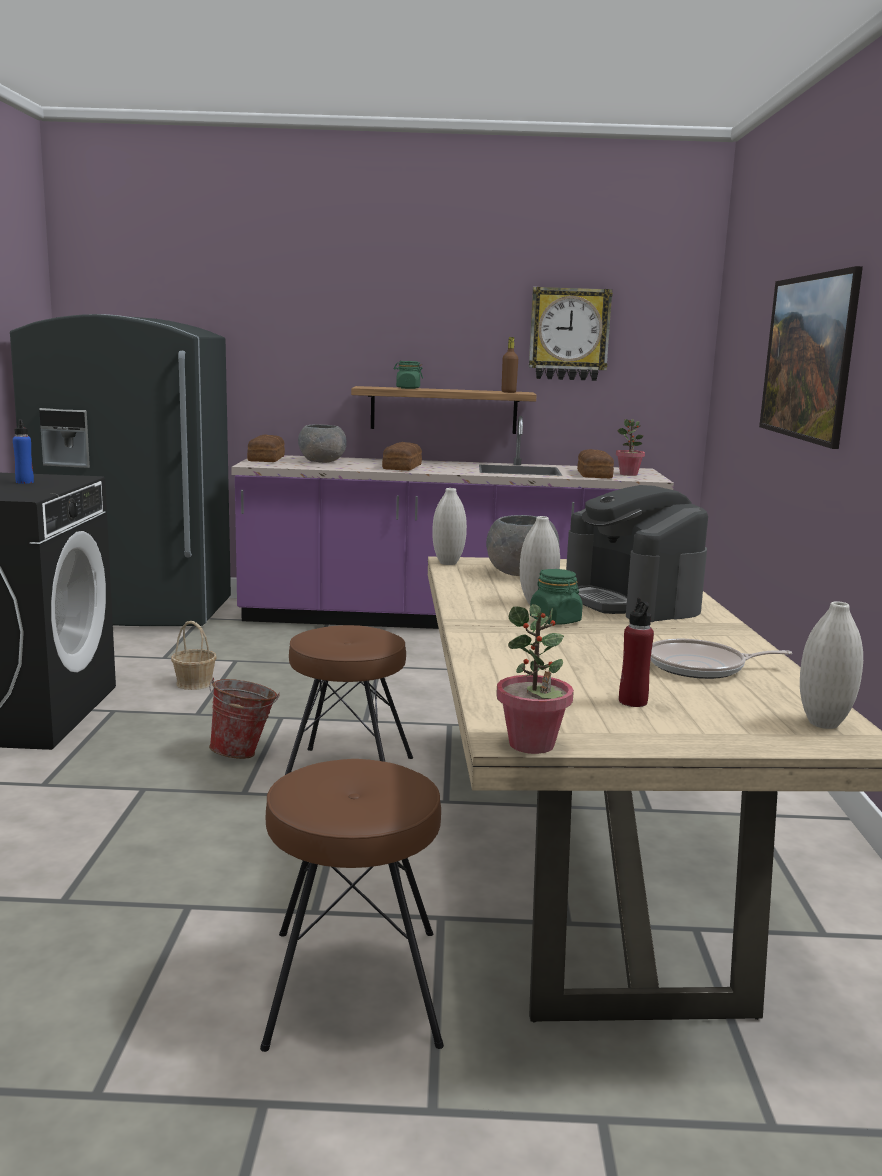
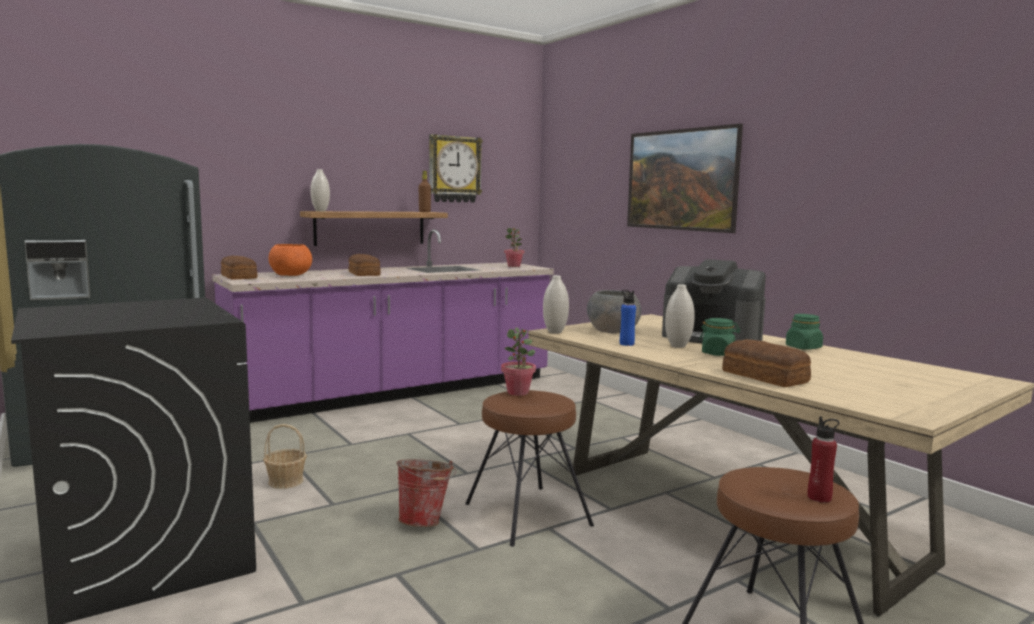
camera: 35 degrees left, 5 degrees down
blue bottle [13,419,34,484] -> blue bottle moved to [620,290,636,346]
grey bowl [298,424,347,463] -> orange bowl [268,244,312,276]
green jar [394,361,423,389] -> green jar moved to [786,314,823,350]
potted plant [496,604,574,754] -> potted plant moved to [501,327,536,396]
bread [577,449,614,478] -> bread moved to [722,339,811,387]
red bottle [619,598,654,707] -> red bottle moved to [808,416,839,503]
frying pan [650,639,792,679] -> none
white vase [800,601,863,729] -> white vase moved to [311,169,330,211]

